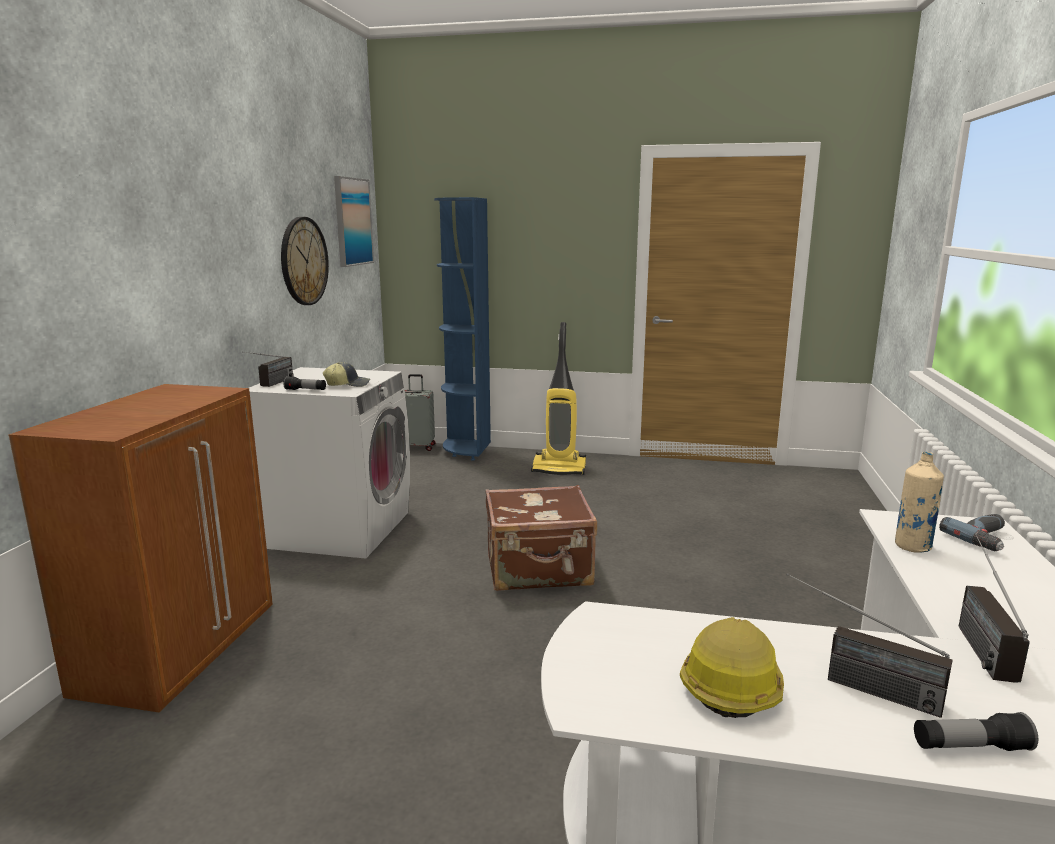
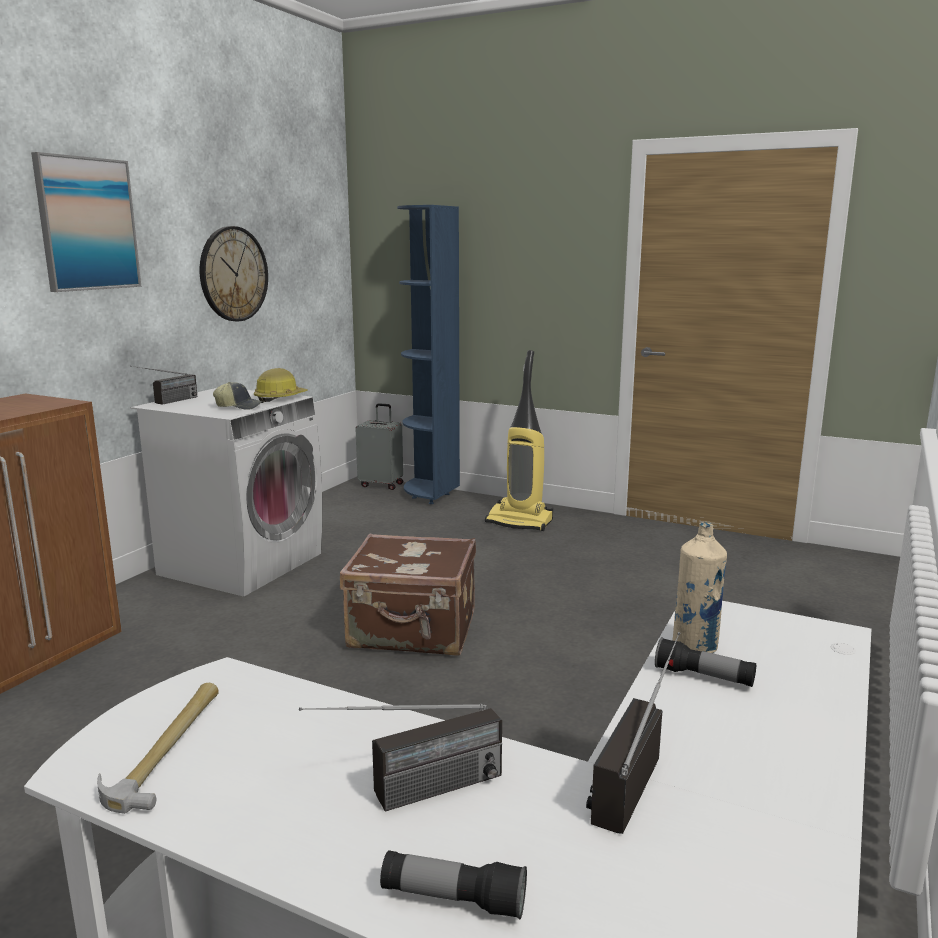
camera: 15 degrees right, 0 degrees up
flashlight [283,376,326,390] -> flashlight moved to [655,637,756,687]
picture [334,176,374,267] -> picture moved to [31,152,142,292]
hard hat [680,617,784,718] -> hard hat moved to [254,368,308,402]
radio [787,573,953,718] -> radio turned 75 degrees counterclockwise [299,704,502,812]
power drill [939,514,1005,551] -> none
none -> hammer [97,683,219,814]

